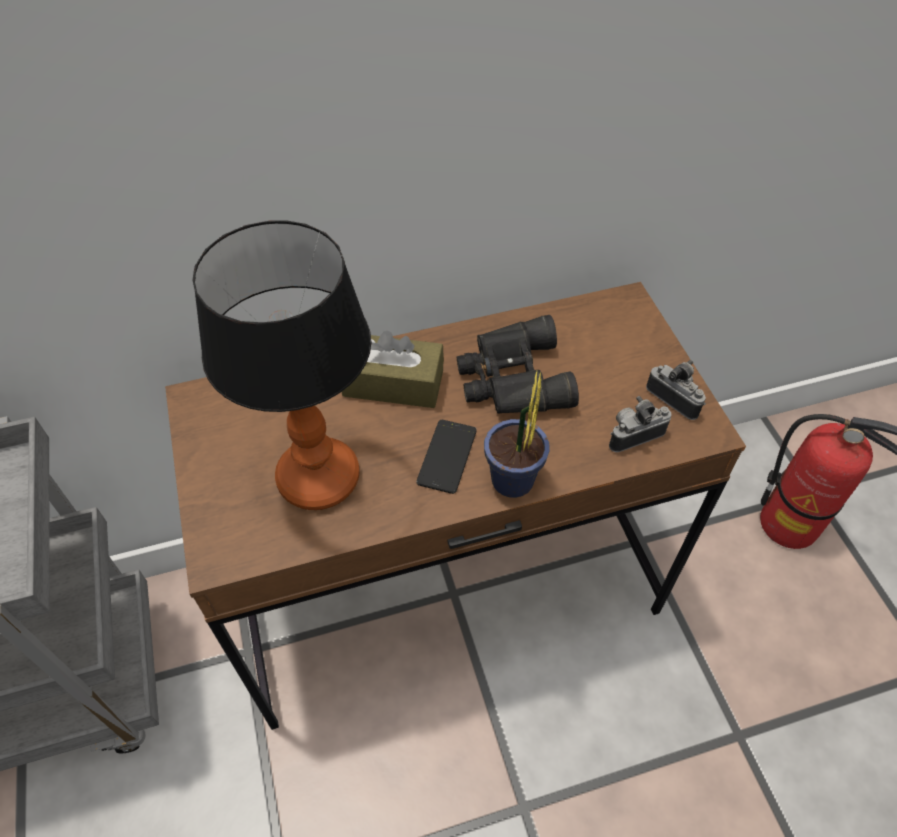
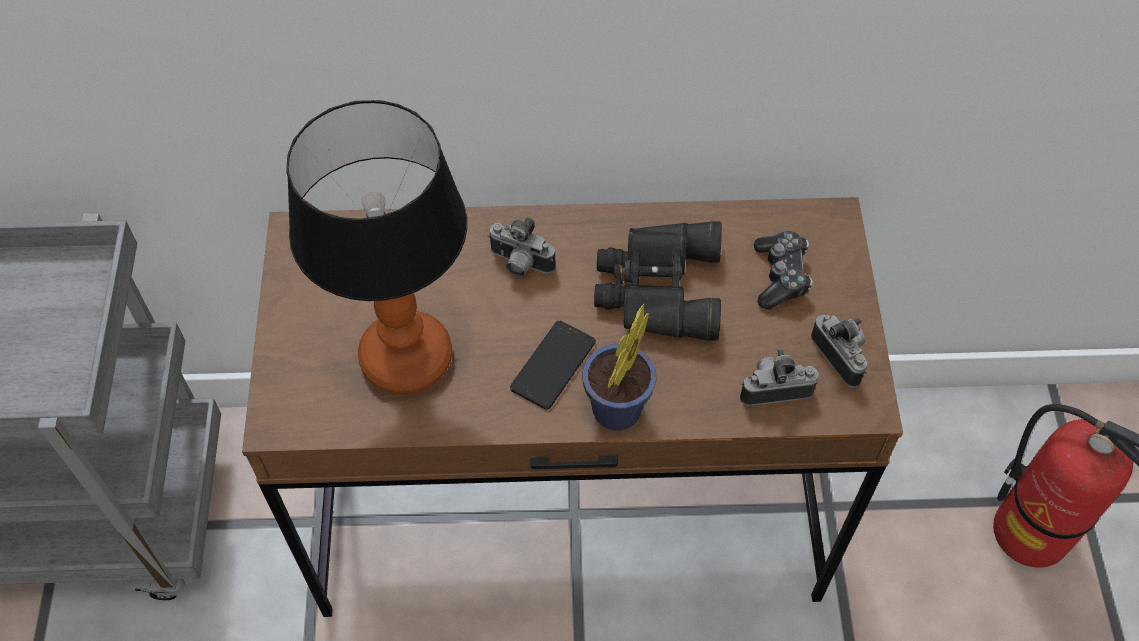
camera: 15 degrees right, 5 degrees up
brown tissue box [342,331,444,408] -> camera [488,217,556,277]
none -> game controller [754,231,813,309]

